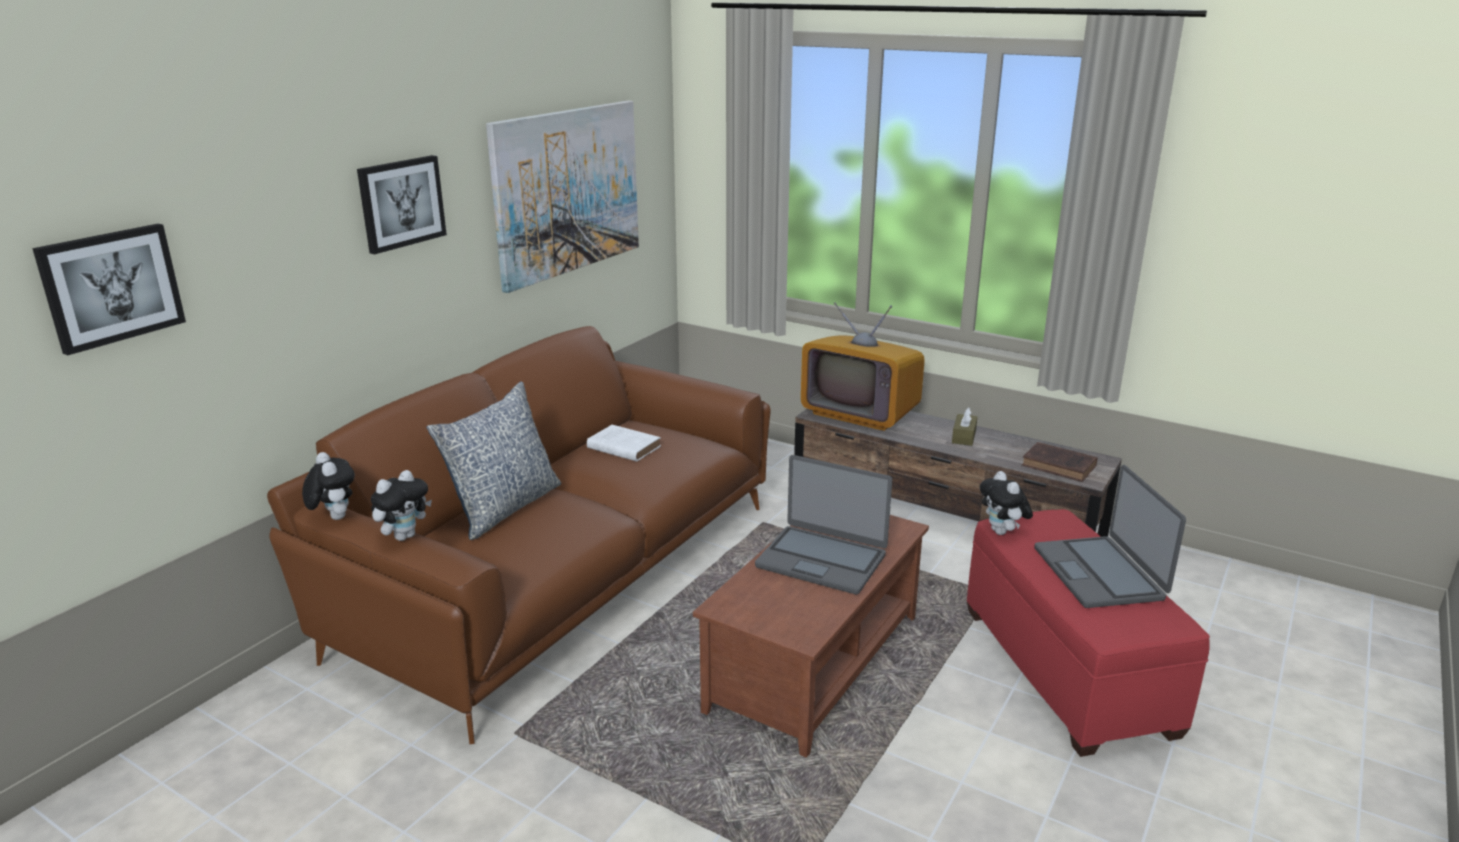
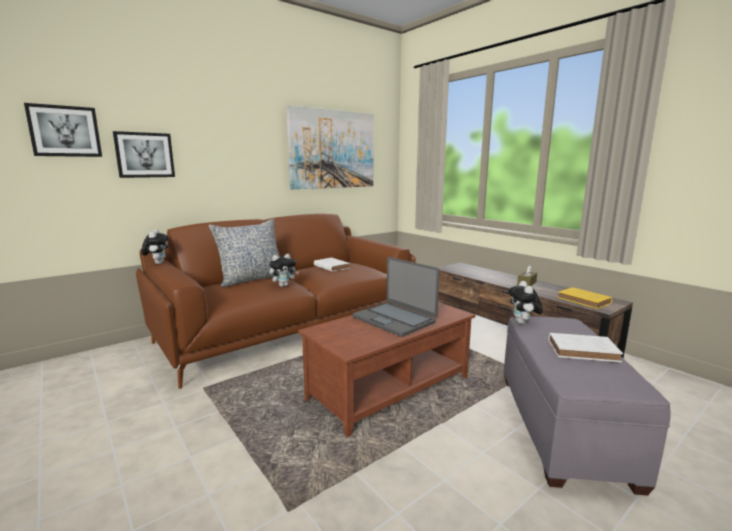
camera: 20 degrees right, 10 degrees down
picture [357,155,447,254] -> picture moved to [113,131,175,178]
plush toy [371,470,432,541] -> plush toy moved to [269,254,299,287]
television [801,302,925,431] -> none
red ottoman [967,509,1210,757] -> grey ottoman [504,316,671,496]
brown book [1022,442,1098,482] -> yellow book [557,287,612,309]
laptop [1034,465,1186,608] -> white book [548,333,623,362]

